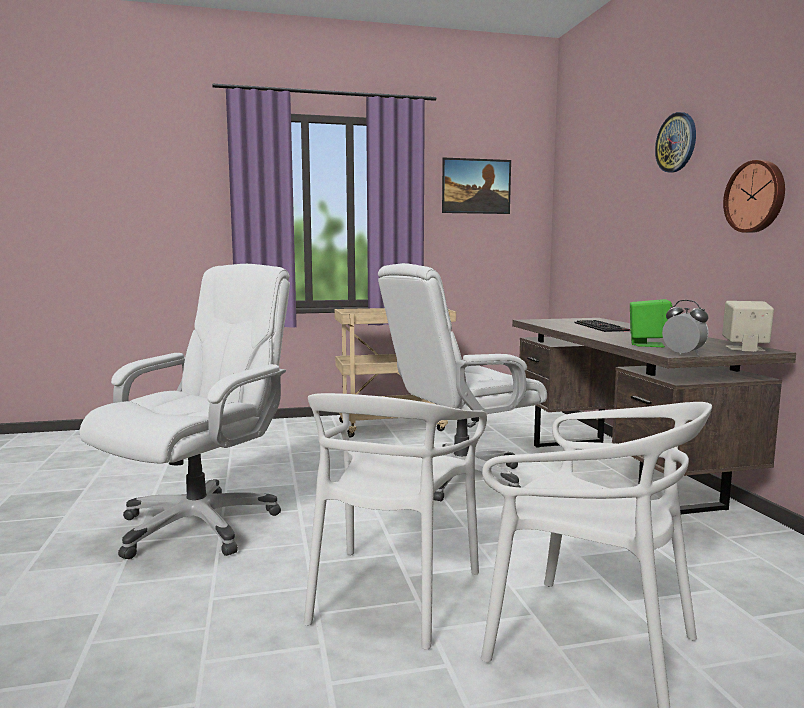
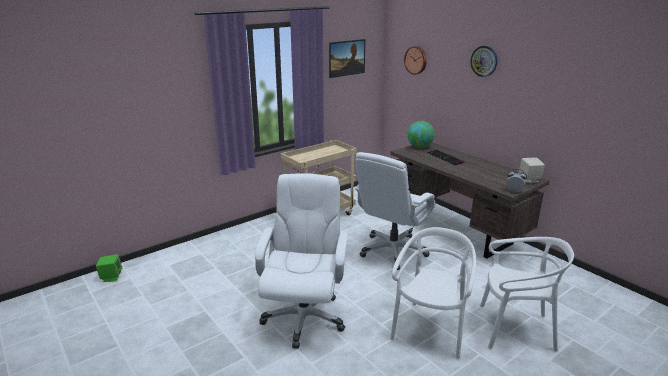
camera: 25 degrees left, 15 degrees up
white chair [304,393,487,650] -> white chair turned 150 degrees counterclockwise [390,227,476,359]
green speaker [630,299,672,347] -> green speaker moved to [96,254,122,282]
wall clock [723,160,785,233] -> wall clock moved to [404,46,427,75]
none -> globe [407,121,435,148]

